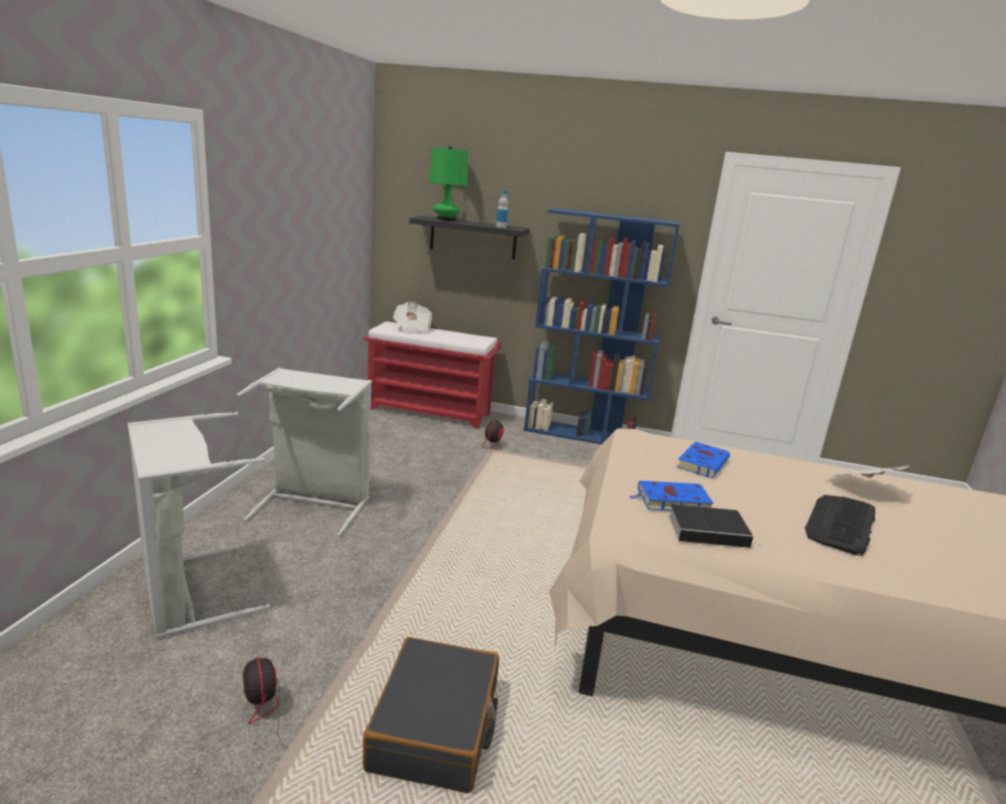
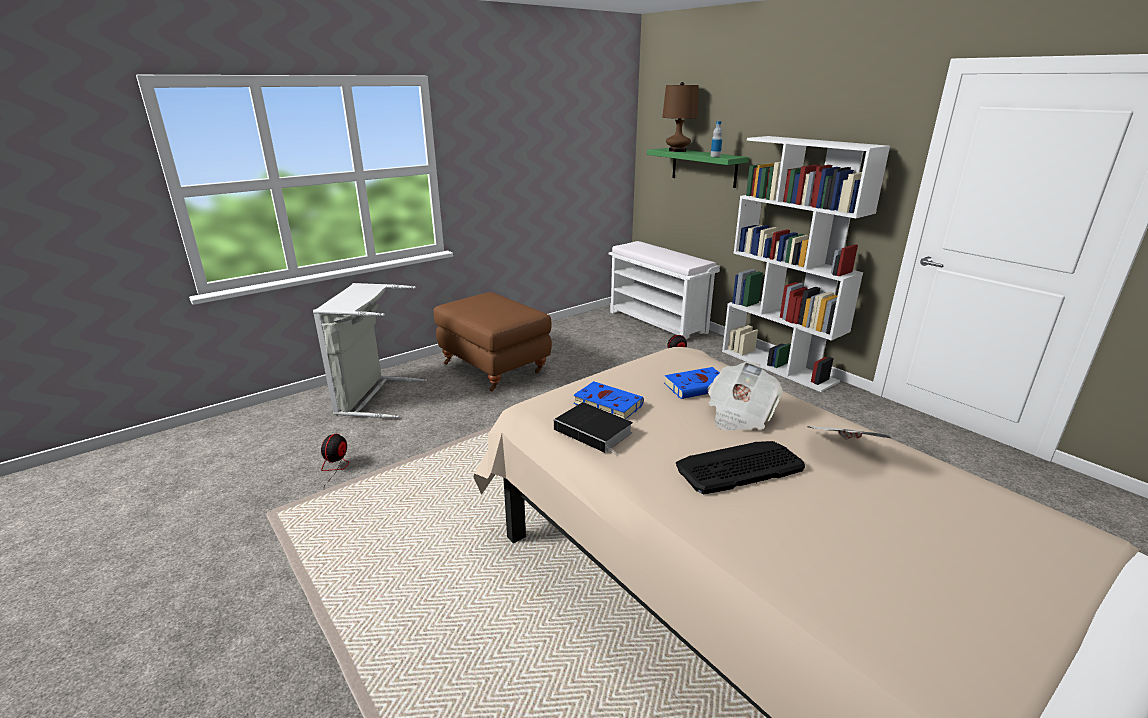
camera: 40 degrees right, 5 degrees up
grey laundry basket [237,367,372,537] -> brown ottoman [433,292,552,392]
black suitcase [363,637,499,793] -> none
red bench [364,321,501,429] -> white bench [609,241,720,339]
newspaper [393,302,432,334] -> newspaper moved to [708,362,783,431]
black shelf [409,216,530,260] -> green shelf [647,148,749,188]
green table lamp [429,146,468,221] -> brown table lamp [662,82,699,152]
blue bookcase [524,208,680,444] -> white bookcase [722,136,890,392]

